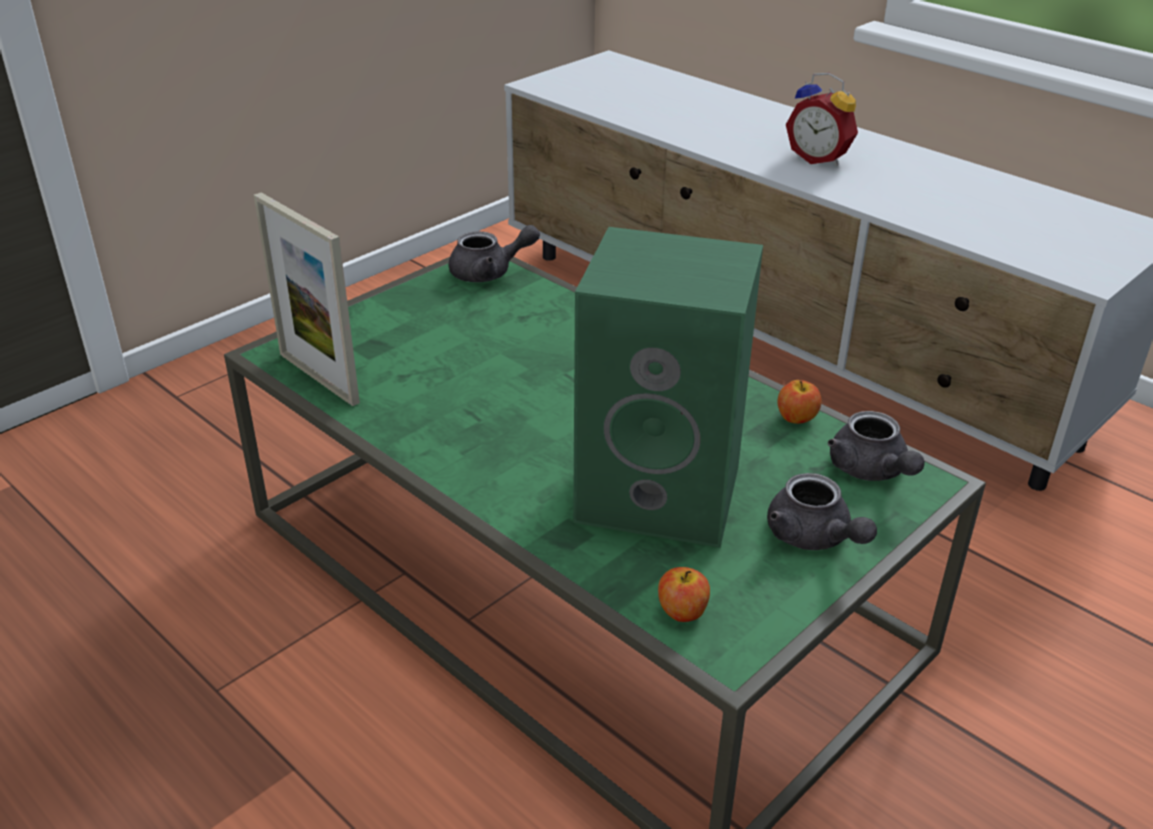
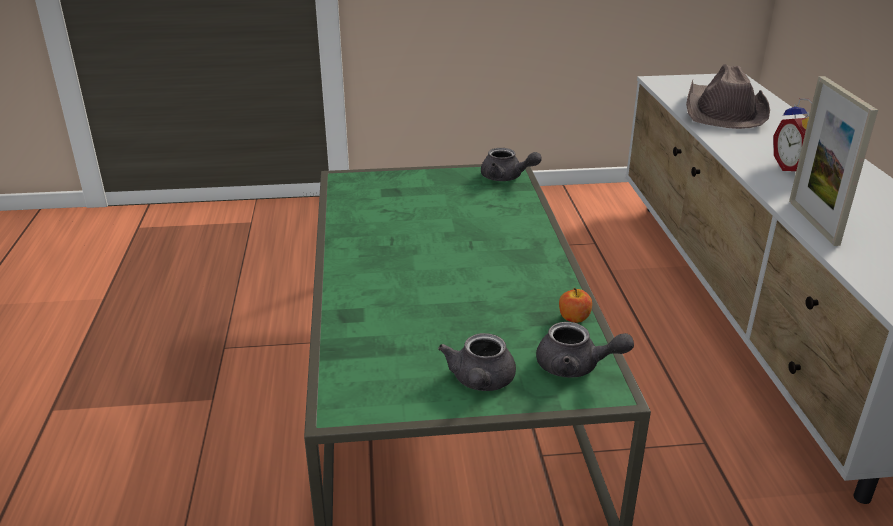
camera: 40 degrees right, 5 degrees down
picture frame [254,192,360,406] -> picture frame moved to [789,76,878,246]
green speaker [573,227,763,548] -> none
apple [658,567,710,622] -> none
grey teapot [828,411,925,481] -> grey teapot turned 90 degrees counterclockwise [536,322,634,378]
none -> brown hat [686,64,770,129]

